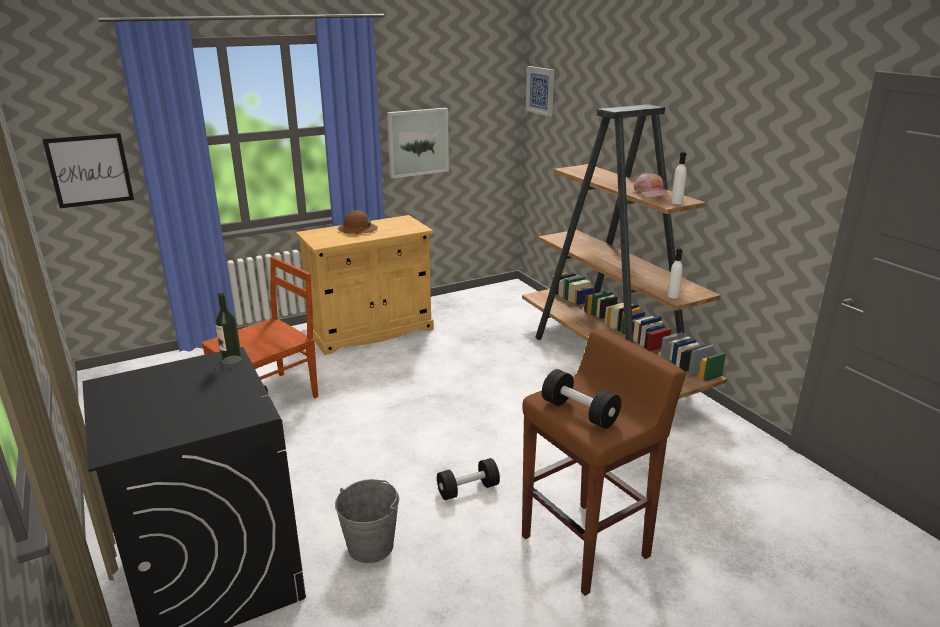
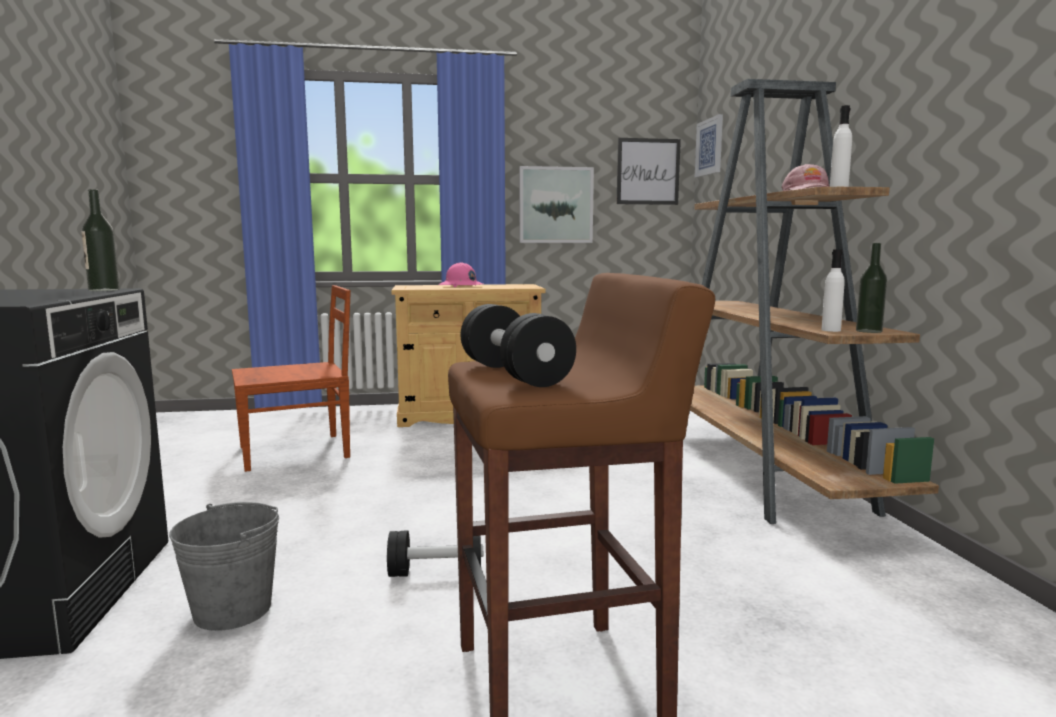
camera: 20 degrees right, 15 degrees down
picture [42,133,134,208] -> picture moved to [616,138,681,205]
brown hard hat [338,210,378,234] -> pink hard hat [439,262,483,287]
none -> bottle [856,243,887,333]

